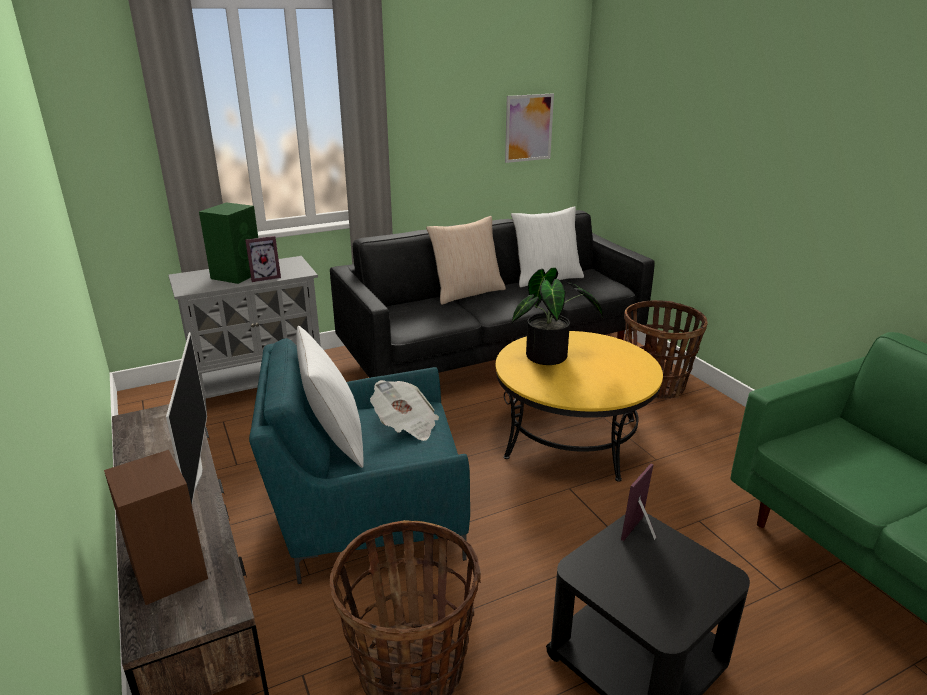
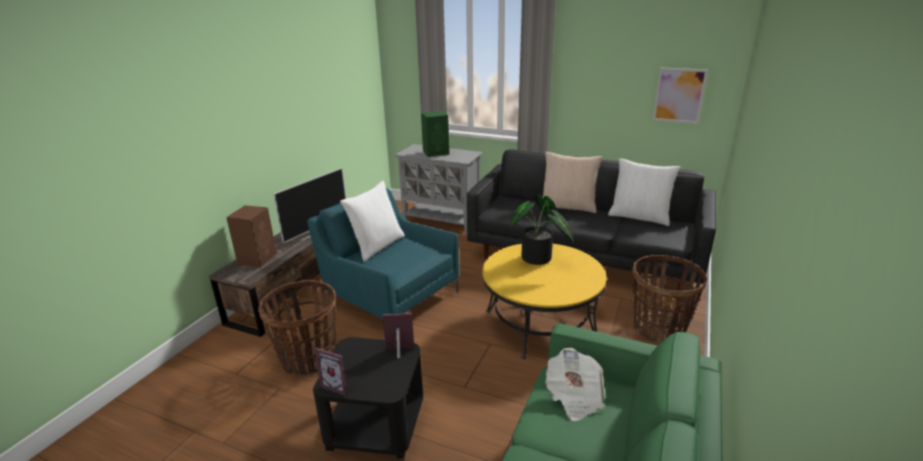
camera: 50 degrees right, 0 degrees up
picture frame [245,236,281,282] -> picture frame moved to [315,348,347,396]
newspaper [370,380,439,441] -> newspaper moved to [545,348,605,421]

